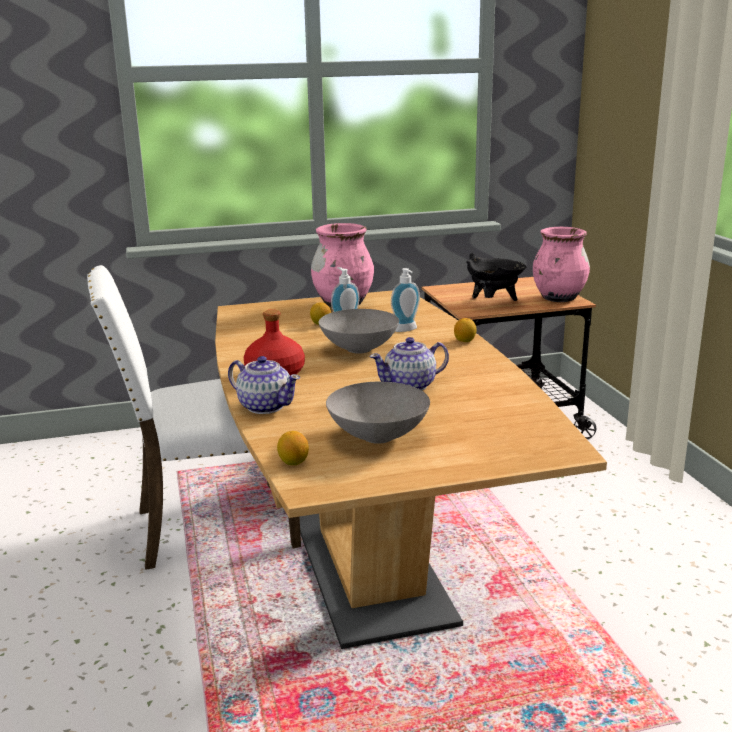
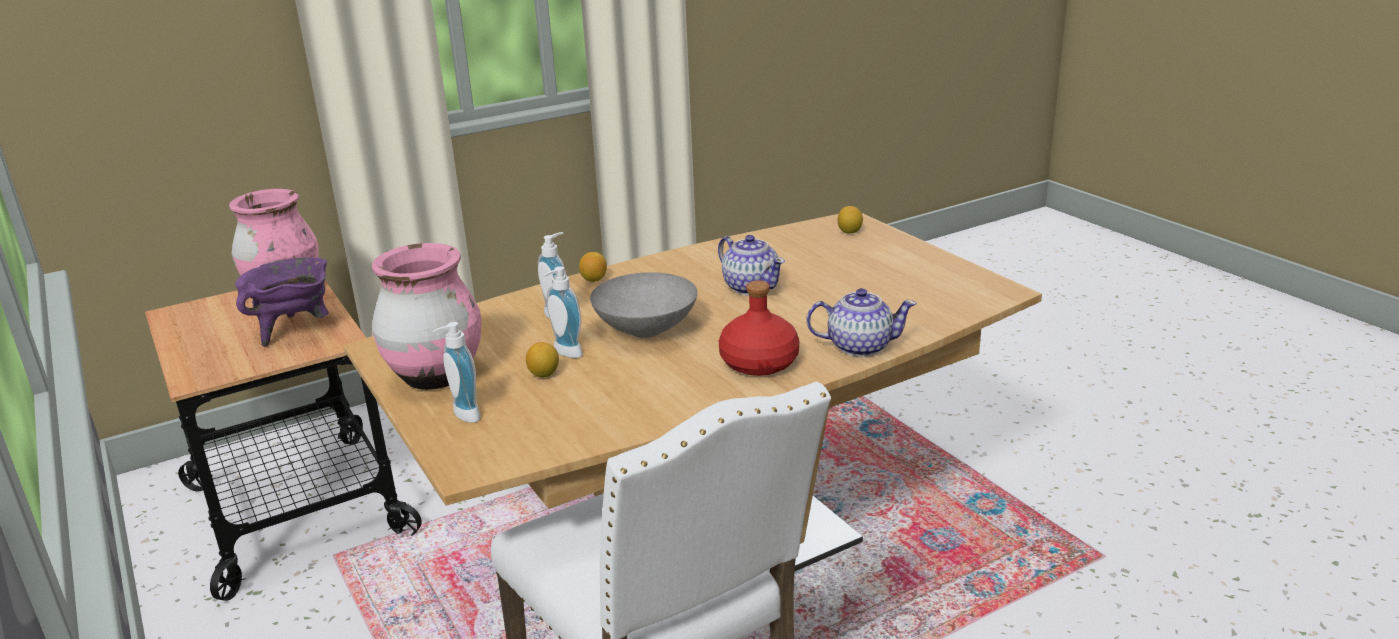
camera: 105 degrees left, 5 degrees up
teapot [228,356,300,414] -> teapot turned 75 degrees clockwise [806,288,917,357]
lemon [277,431,309,465] -> lemon moved to [838,206,863,234]
grey bowl [326,382,430,444] -> none
black cooking pot [466,253,526,301] -> purple cooking pot [235,257,329,347]
none -> soap dispenser [432,322,481,423]

